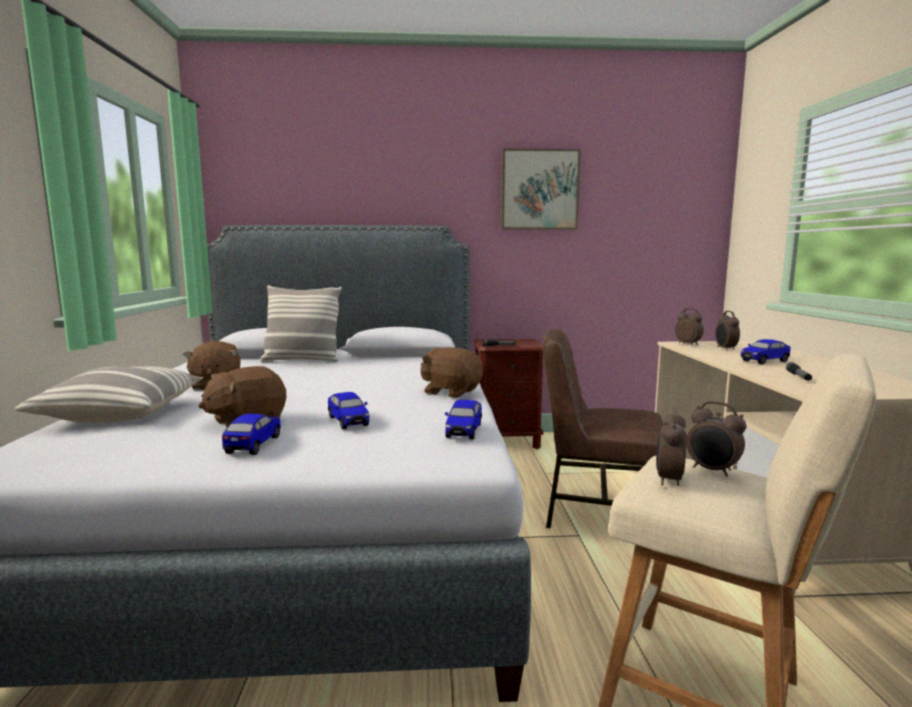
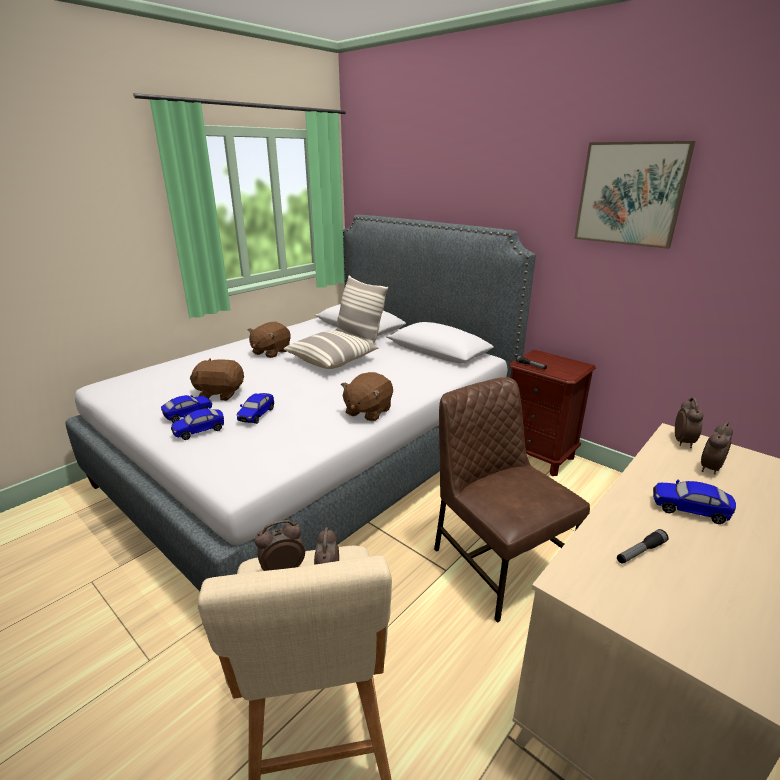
camera: 45 degrees right, 15 degrees up
pillow [15,367,203,423] -> pillow moved to [284,330,380,369]
brown plush toy [420,347,483,398] -> brown plush toy turned 135 degrees counterclockwise [341,372,393,421]
toy car [445,400,482,439] -> toy car moved to [171,408,224,440]

